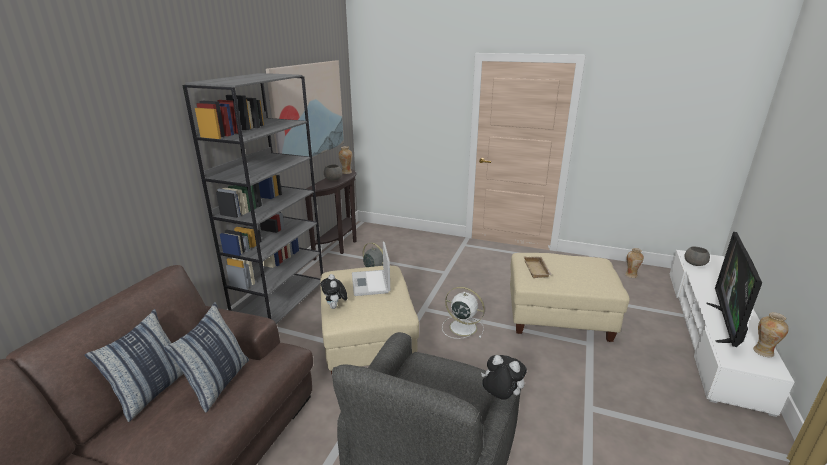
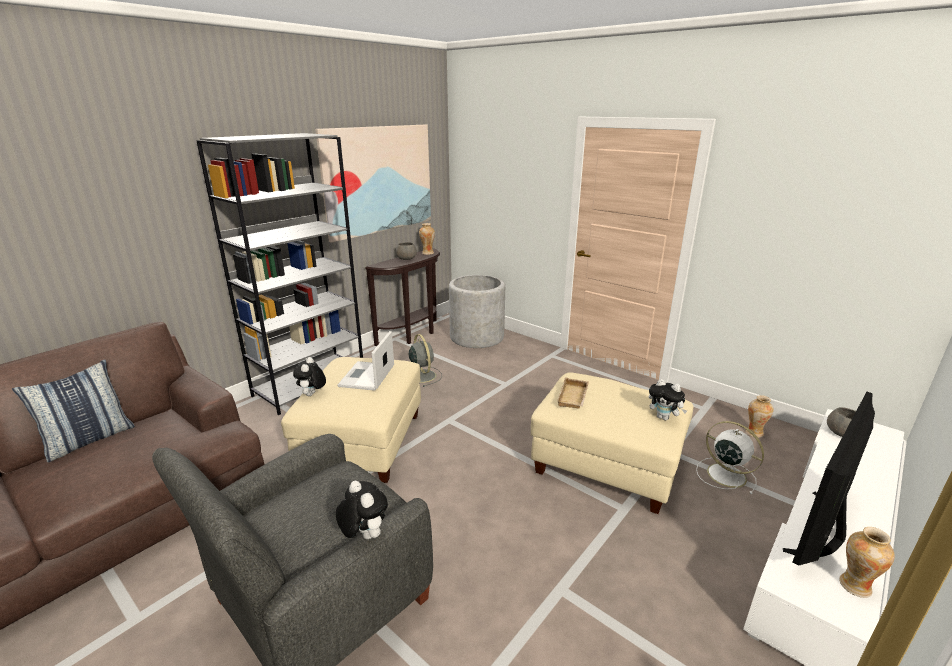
camera: 20 degrees right, 0 degrees up
pillow [164,302,249,413] -> none
white fan [442,287,485,339] -> white fan moved to [696,421,764,494]
none -> grey planter [449,275,505,348]
none -> plush toy [649,379,687,420]

